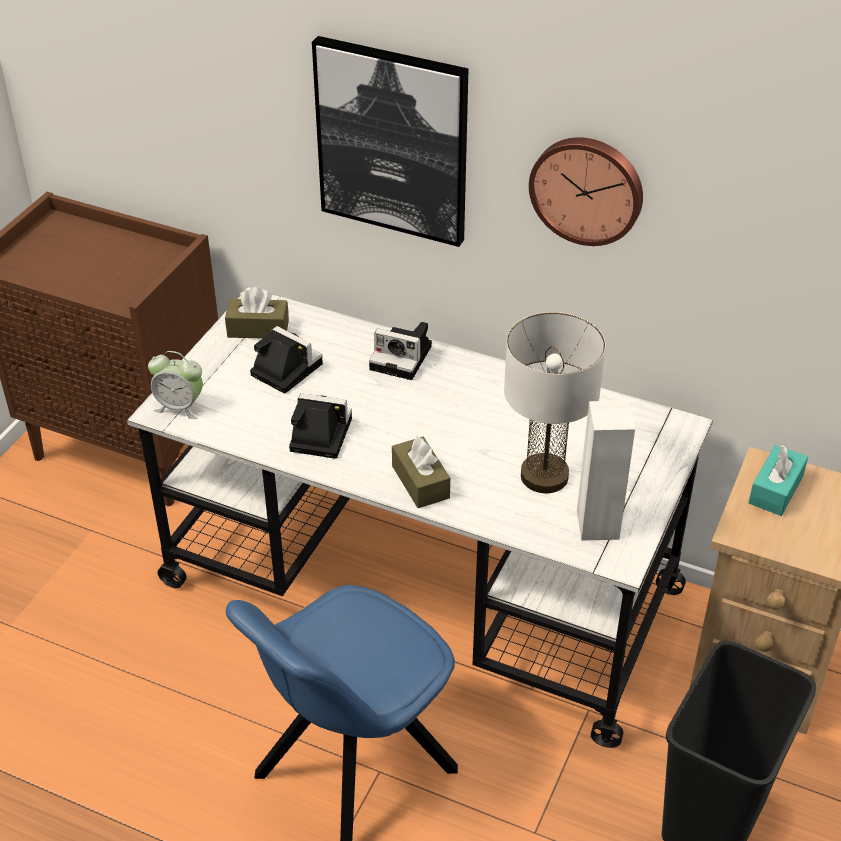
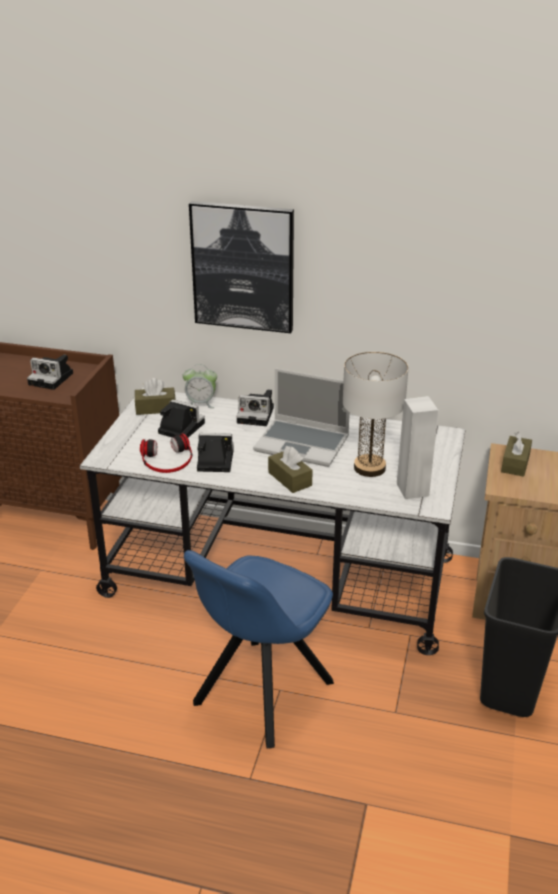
camera: 10 degrees left, 10 degrees down
alarm clock [148,351,203,419] -> alarm clock moved to [183,364,217,408]
wall clock [529,137,643,246] -> none
turquoise tissue box [748,445,808,516] -> brown tissue box [501,432,532,477]
none -> camera [27,354,73,390]
none -> headphones [140,433,192,473]
none -> laptop [253,368,350,467]

